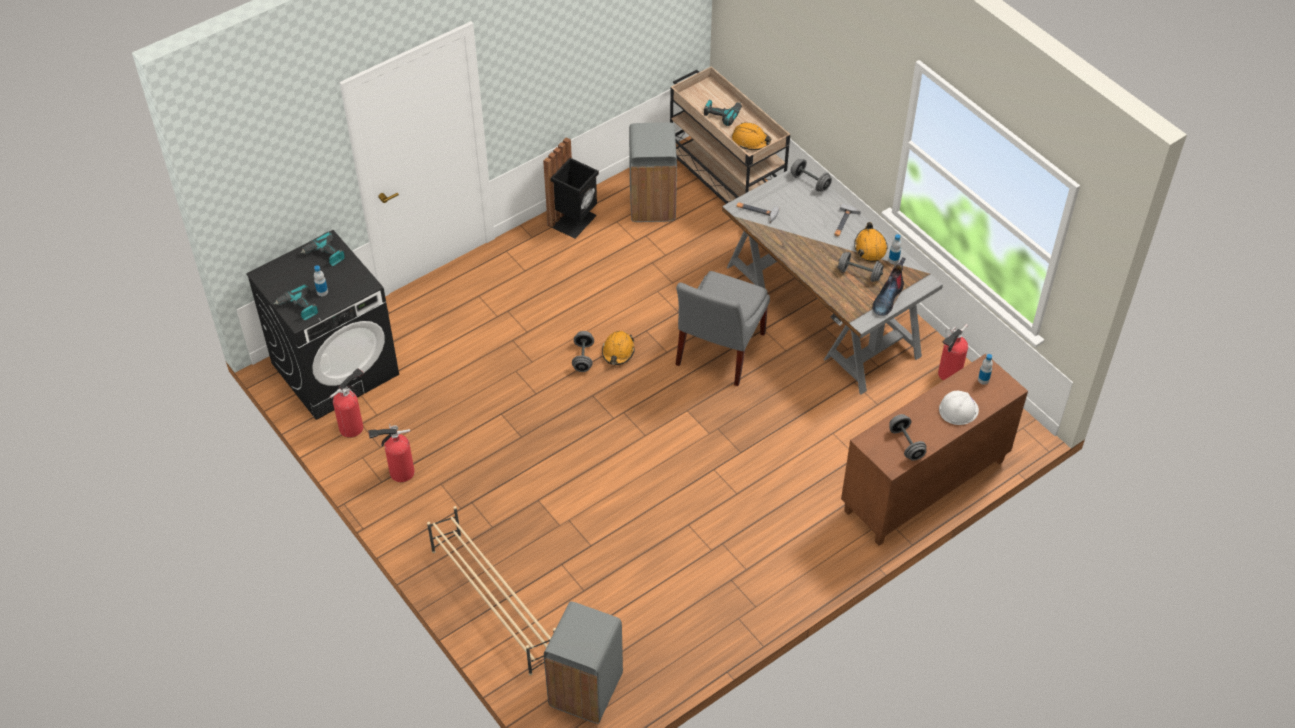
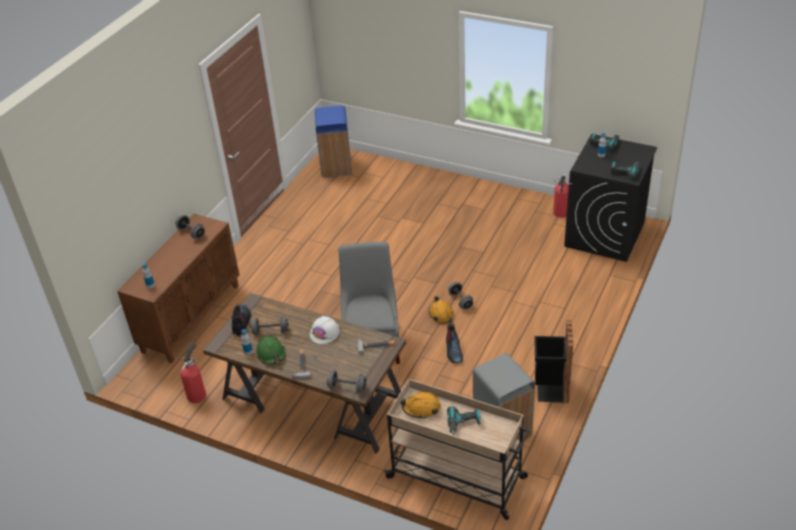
camera: 155 degrees right, 10 degrees down
fire extinguisher [368,424,415,482] -> none
beige shoe rack [427,506,556,676] -> none
grey trash can [544,601,623,724] -> blue trash can [315,106,352,177]
grey desk [722,166,943,395] -> brown desk [203,293,406,454]
orange hard hat [854,222,888,262] -> green hard hat [256,336,286,365]
white hard hat [939,391,979,425] -> white hard hat moved to [310,316,340,344]
none -> boot [446,318,463,364]

